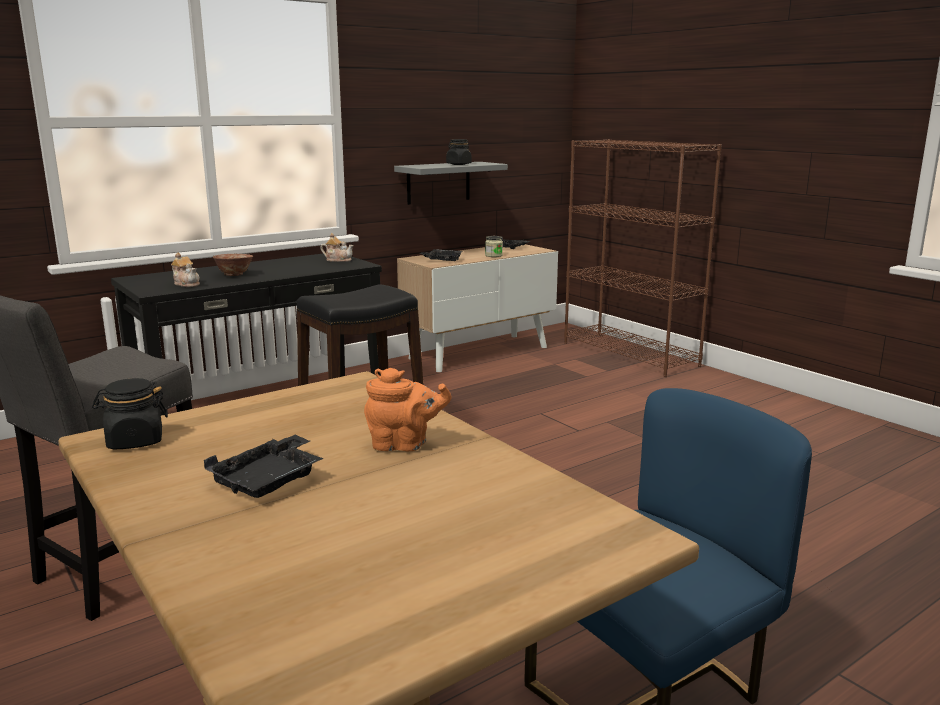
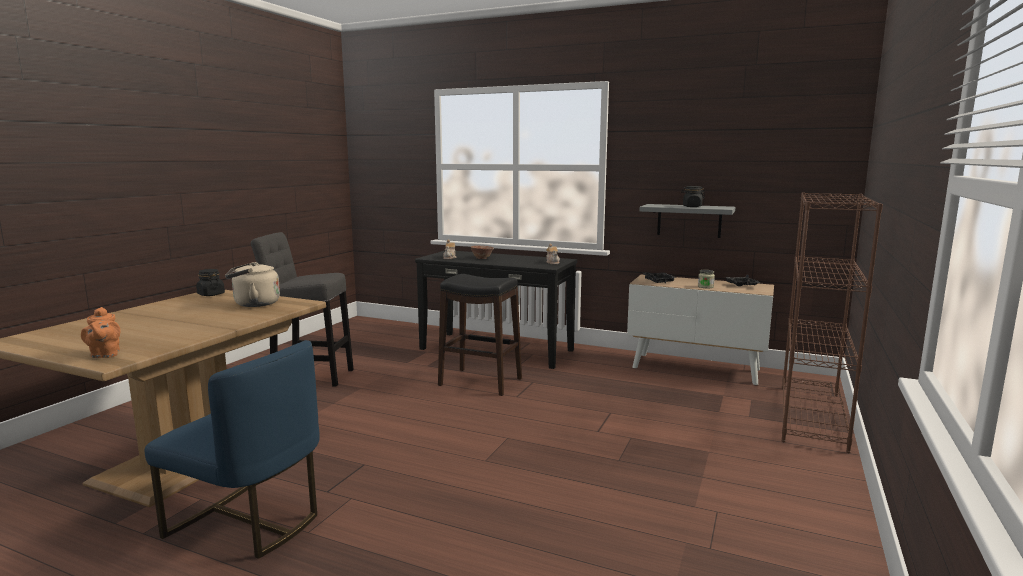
camera: 60 degrees right, 5 degrees down
black tray [204,434,324,498] -> none
orange teapot [364,368,451,451] -> orange teapot moved to [81,307,120,358]
none -> beige kettle [225,262,280,307]

